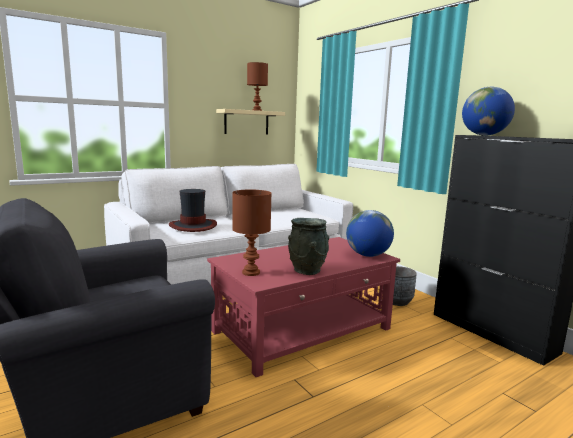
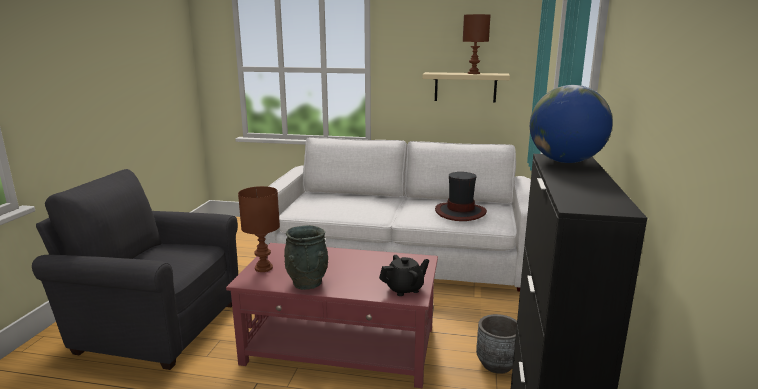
camera: 45 degrees right, 5 degrees up
hat [169,189,217,232] -> hat moved to [435,172,487,221]
globe [346,210,394,257] -> black teapot [379,255,429,296]

